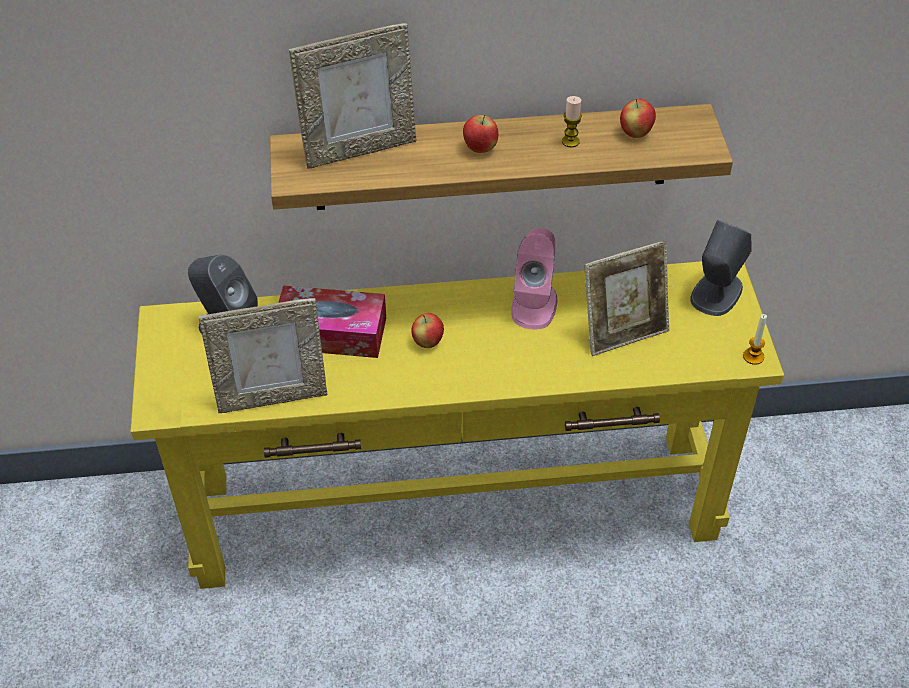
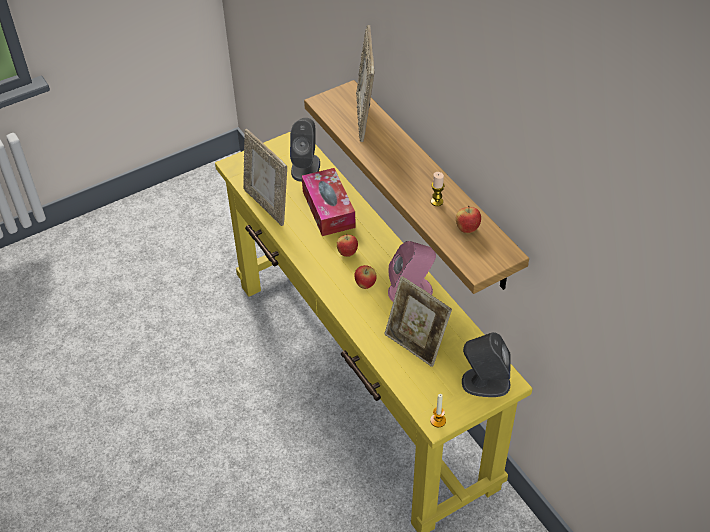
camera: 65 degrees right, 0 degrees up
picture frame [289,23,416,169] -> picture frame turned 45 degrees clockwise [356,25,375,142]
apple [463,114,498,153] -> apple moved to [354,265,377,289]

